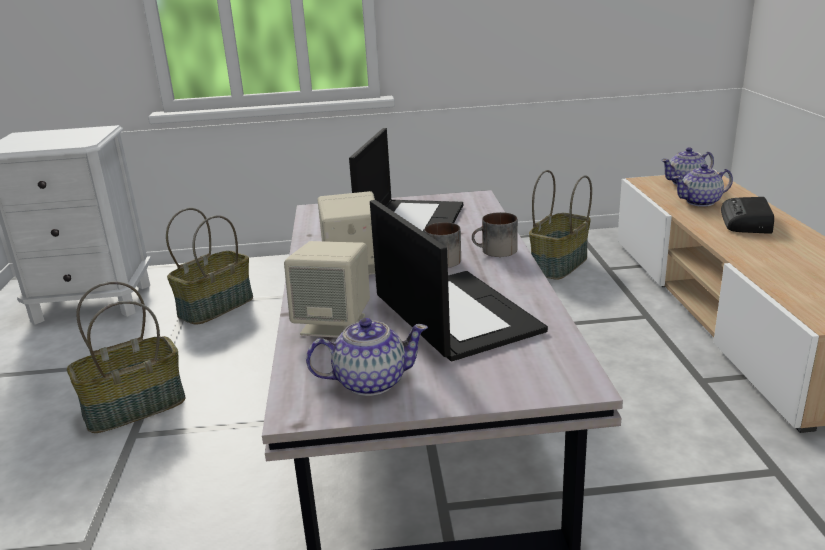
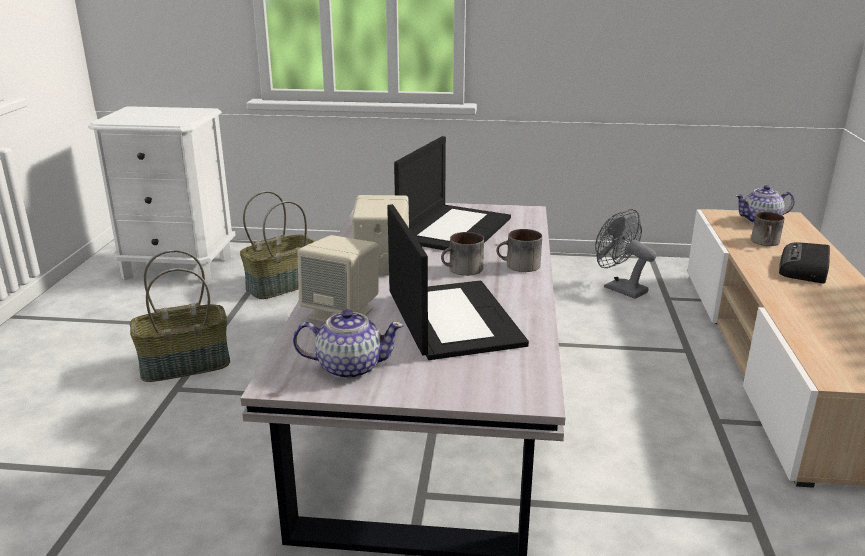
camera: 10 degrees right, 0 degrees up
basket [529,170,592,280] -> grey fan [595,209,656,299]
teapot [673,164,733,207] -> mug [751,212,785,246]

